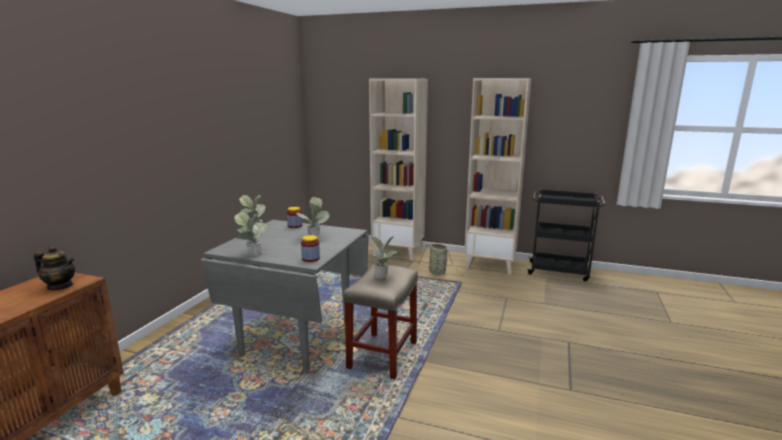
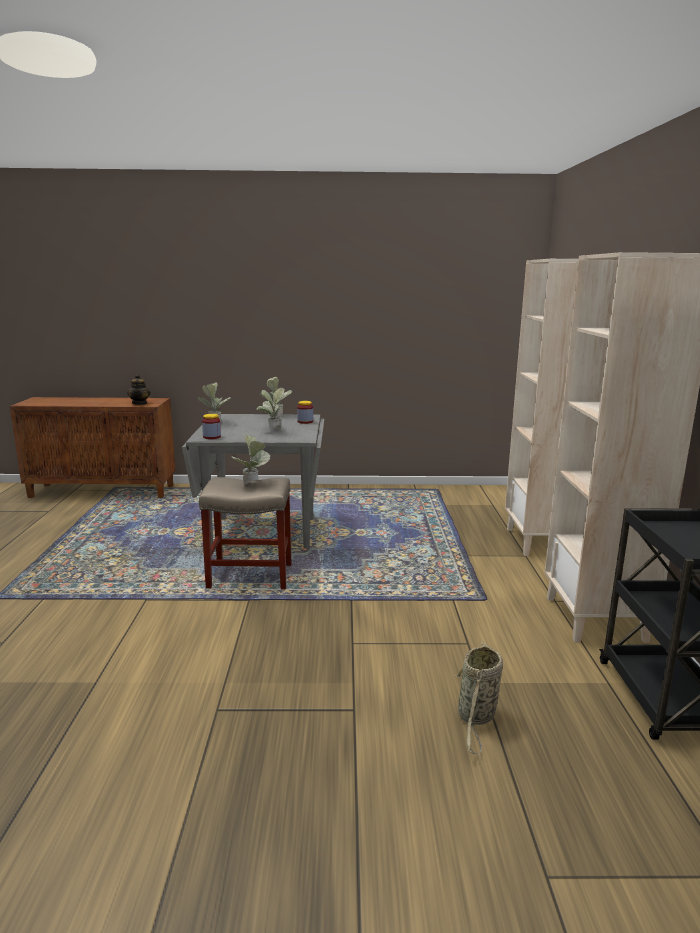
camera: 70 degrees right, 0 degrees up
basket [418,244,463,276] -> basket moved to [455,641,503,755]

